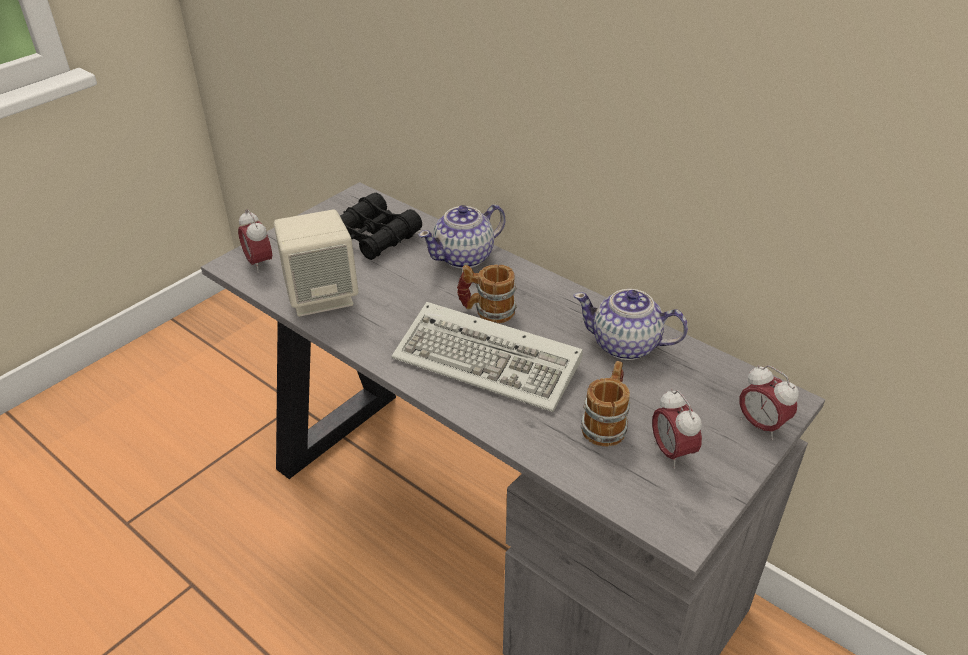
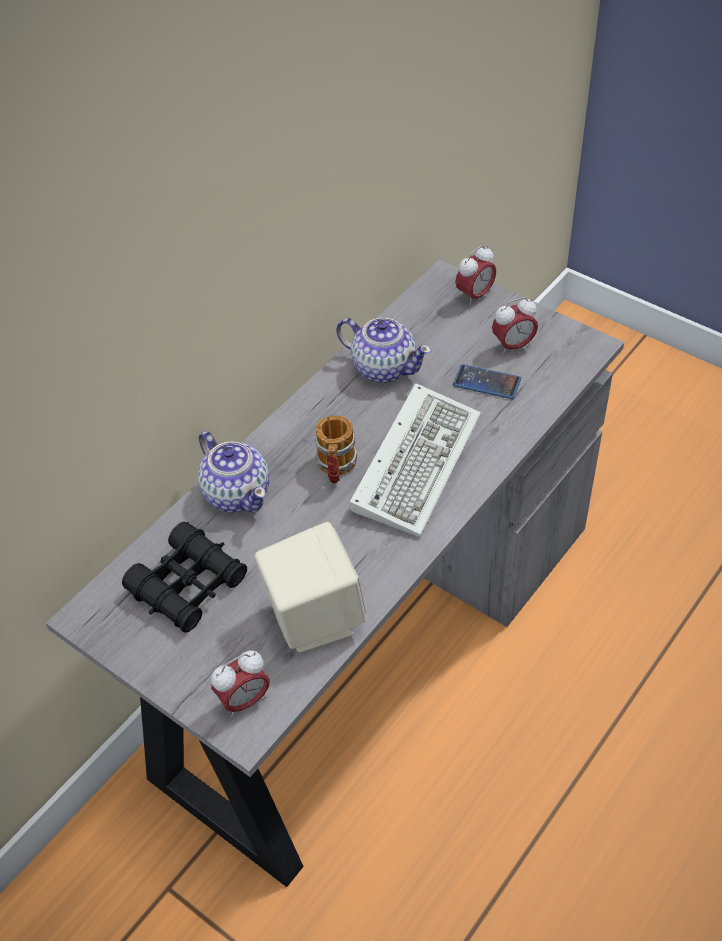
camera: 90 degrees left, 10 degrees up
teapot [574,289,688,360] -> teapot turned 75 degrees counterclockwise [336,318,432,383]
mug [581,361,630,447] -> phone [453,364,521,399]

